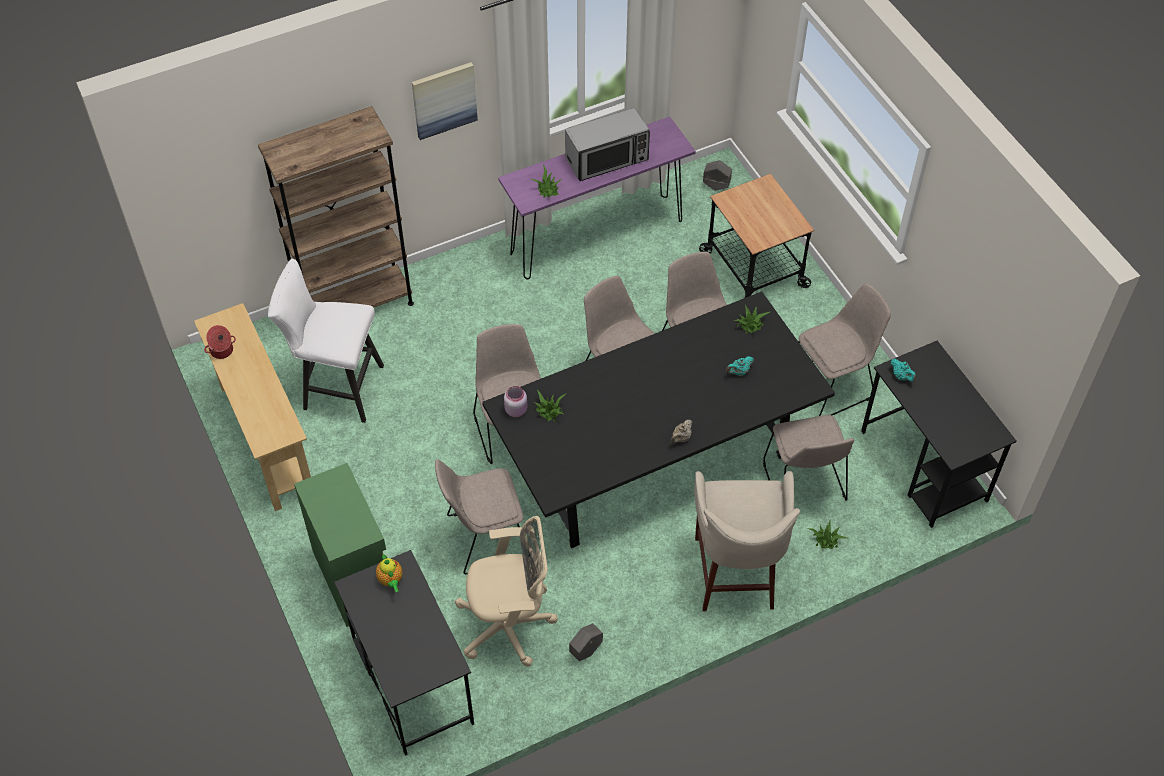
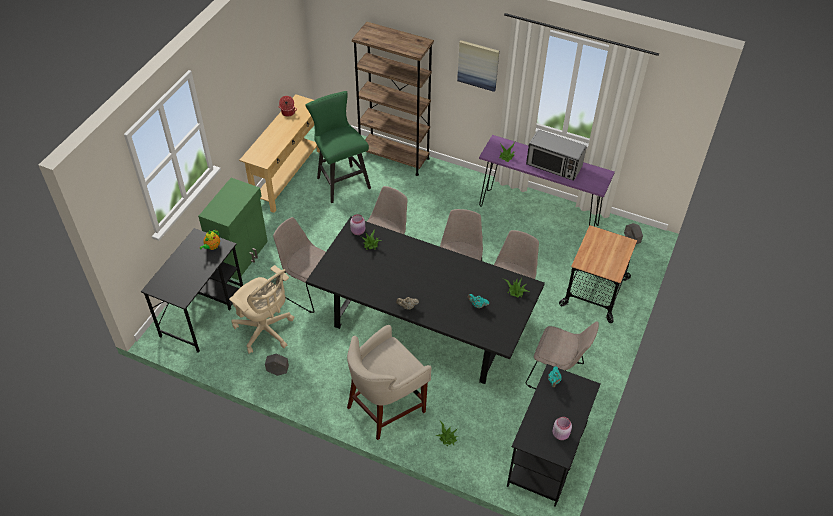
camera: 50 degrees right, 5 degrees down
white stool [268,258,384,423] -> green stool [305,91,371,203]
beige chair [763,415,854,501] -> none
none -> pink jar [553,417,572,440]

